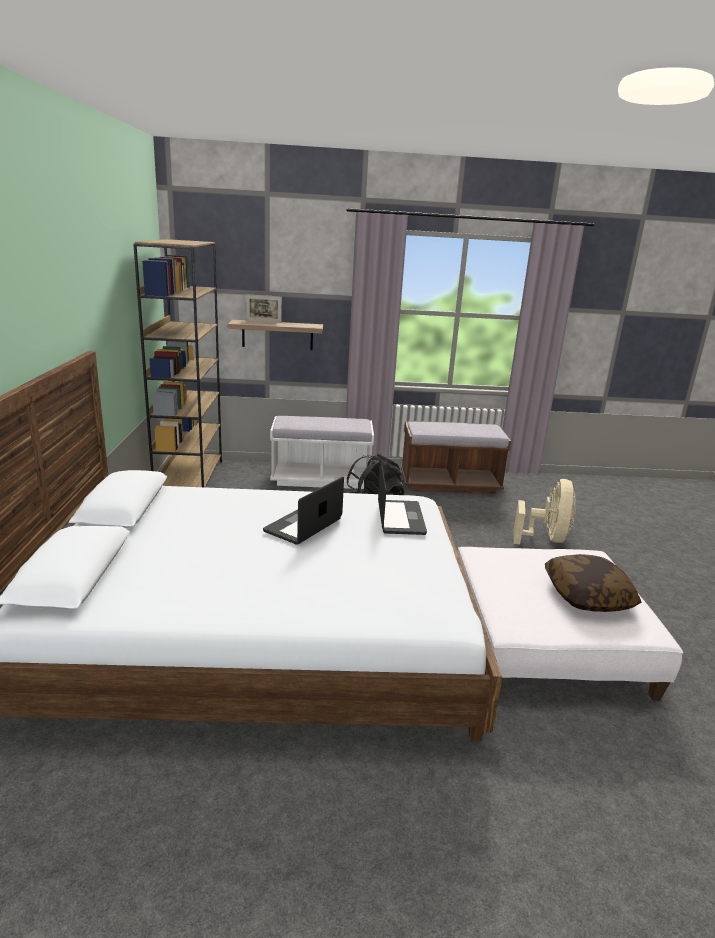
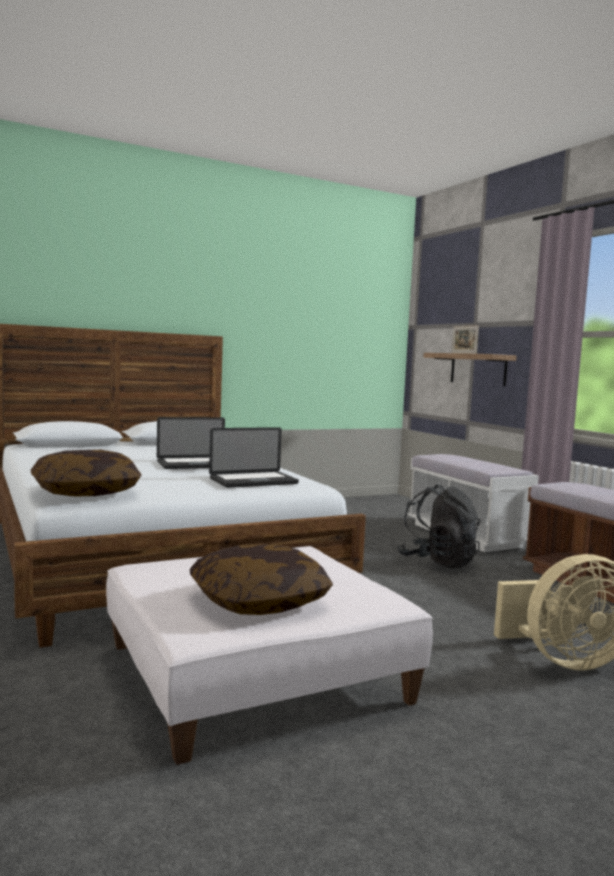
camera: 65 degrees right, 15 degrees down
brown bookcase [133,239,222,487] -> none
laptop [263,477,344,545] -> laptop turned 150 degrees clockwise [157,417,225,469]
none -> pillow [31,450,142,496]

